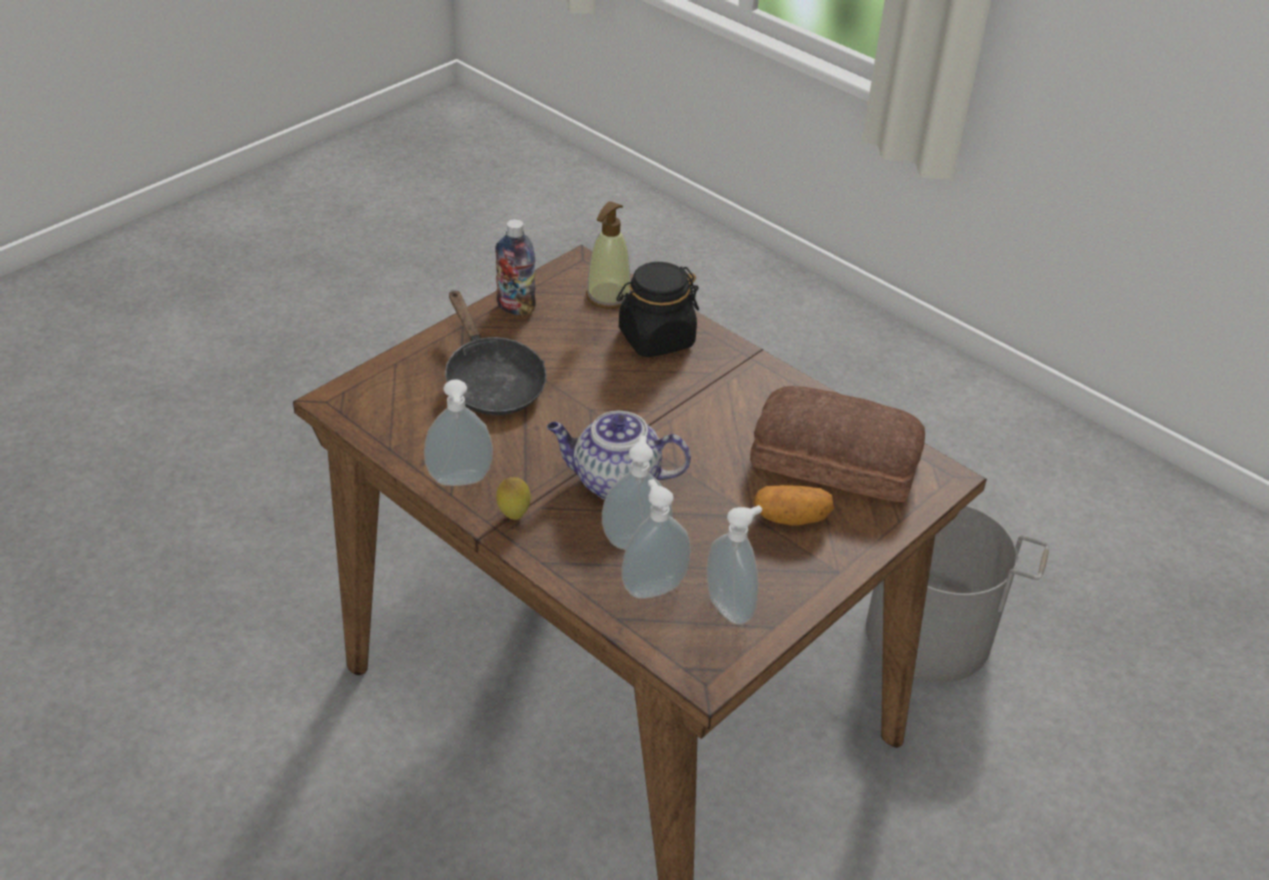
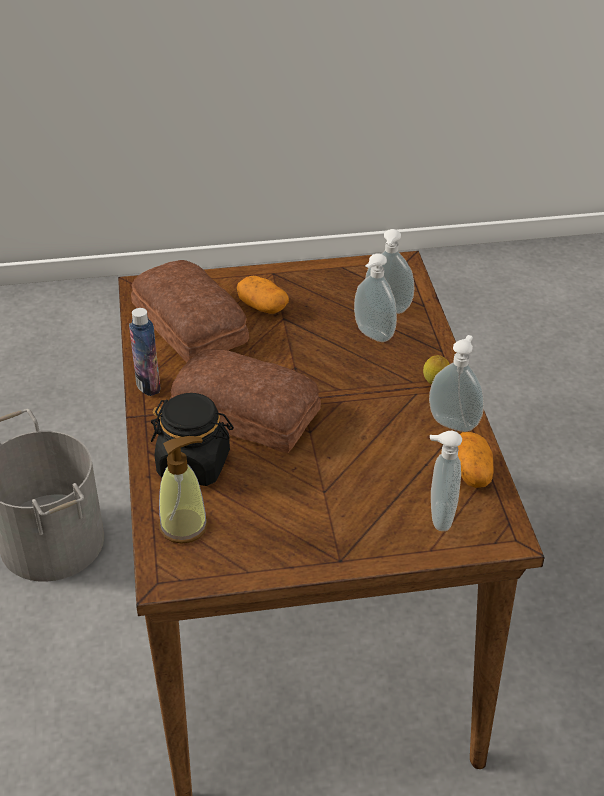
camera: 140 degrees left, 0 degrees up
black frying pan [445,290,547,415] -> none
bottle [495,219,536,315] -> bottle moved to [129,308,160,396]
teapot [547,411,691,500] -> none
soap dispenser [707,505,762,625] -> soap dispenser moved to [430,431,462,531]
none -> bread [170,349,321,453]
none -> potato [458,432,494,488]

